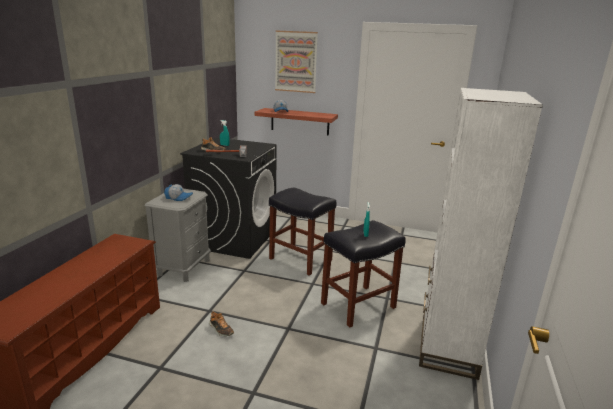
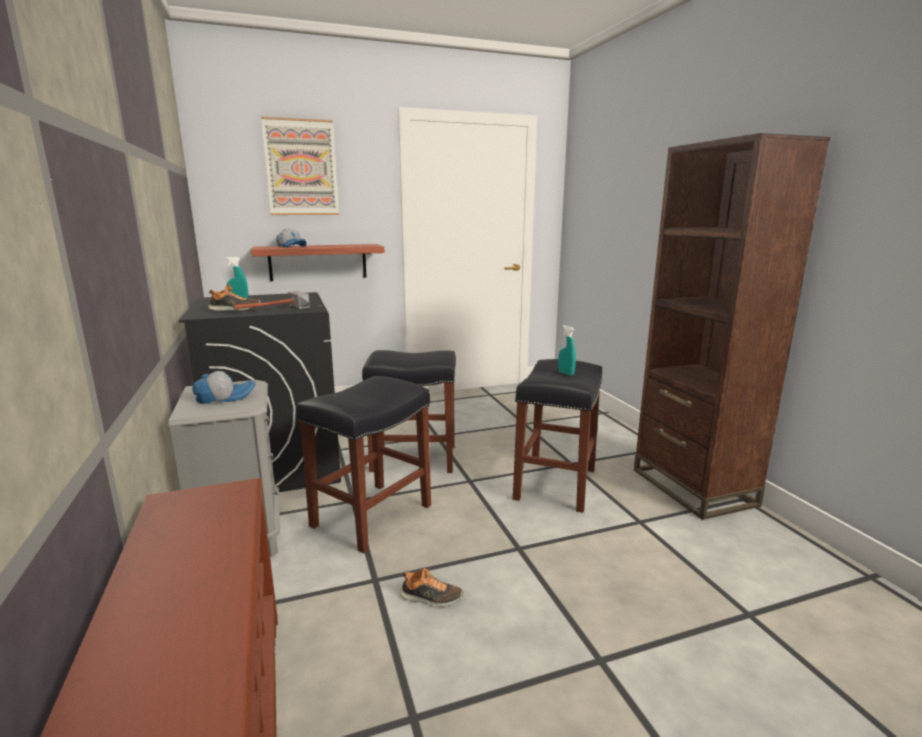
camera: 35 degrees left, 5 degrees down
white bookcase [419,88,543,380] -> brown bookcase [634,133,830,520]
none -> black stool [297,376,431,553]

